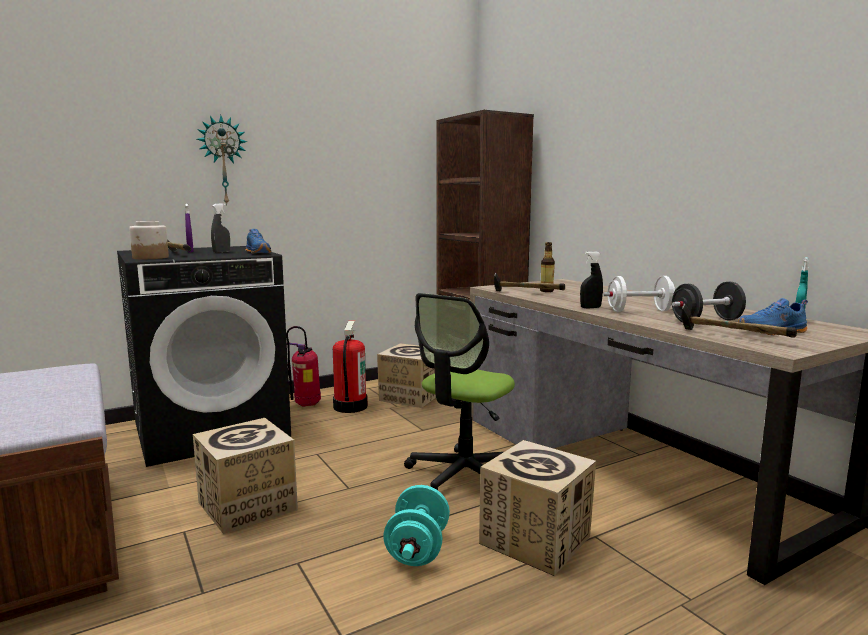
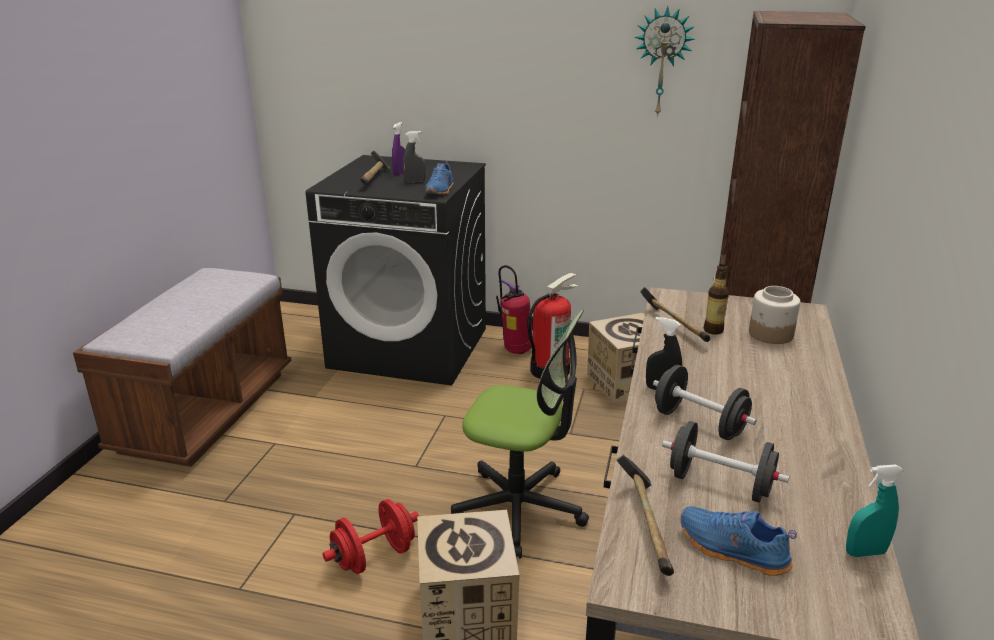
camera: 45 degrees right, 15 degrees up
jar [129,221,169,259] -> jar moved to [749,286,800,344]
cardboard box [193,418,298,534] -> none
wall clock [197,115,247,205] -> wall clock moved to [634,6,695,117]
turquoise dumbbell [384,485,450,566] -> red dumbbell [323,499,419,574]
office chair [404,293,515,490] -> office chair turned 150 degrees counterclockwise [451,310,589,558]
white dumbbell [603,276,675,312] -> black dumbbell [653,365,757,440]

